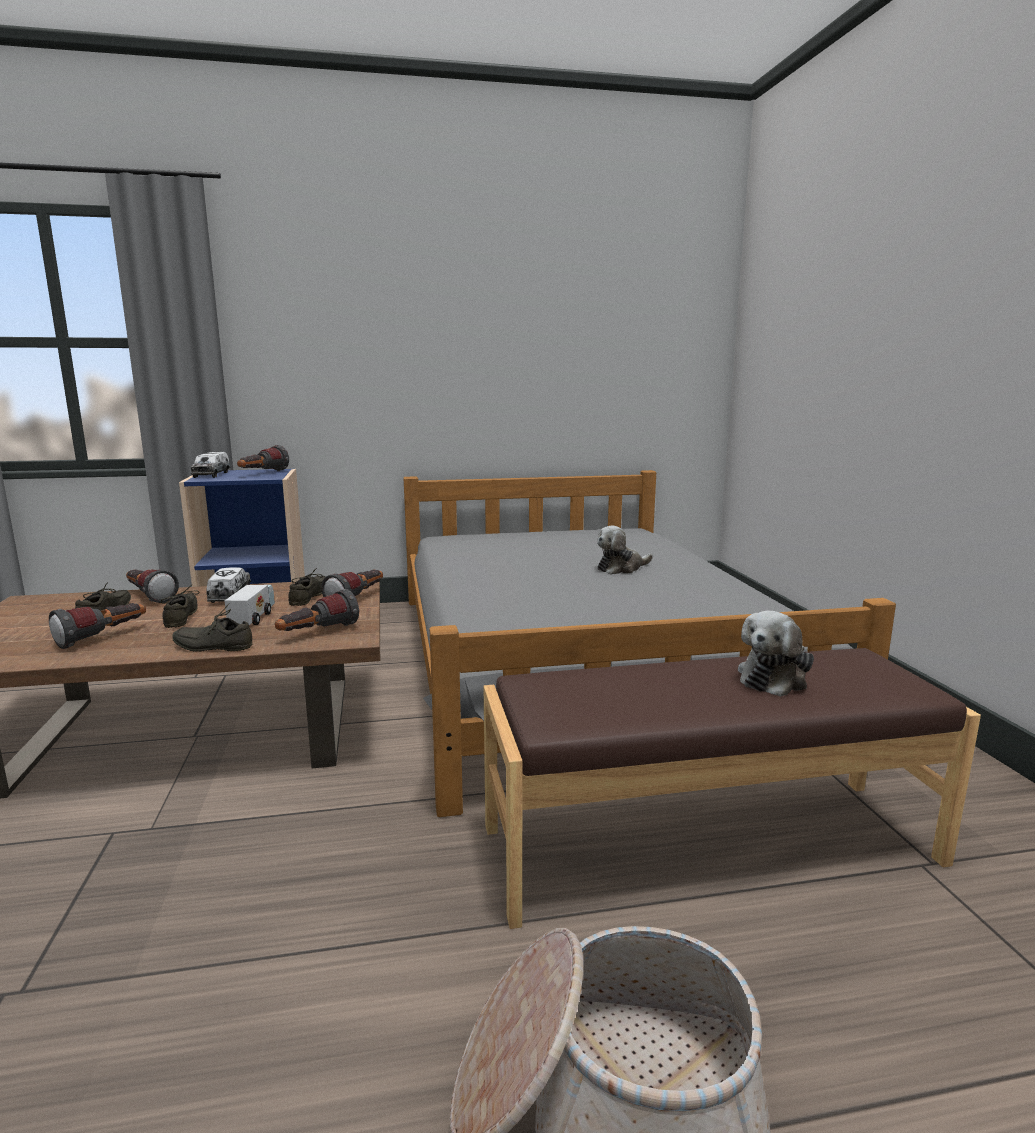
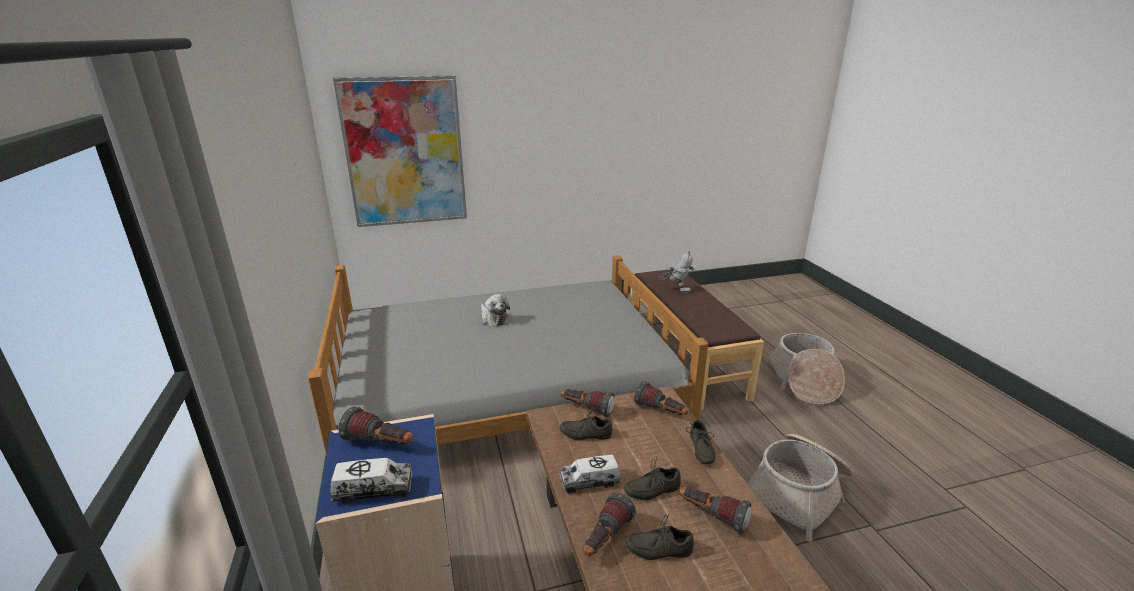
camera: 95 degrees left, 10 degrees up
toy truck [225,585,275,625] -> none
plush toy [738,611,814,697] -> toy robot [659,251,696,293]
none -> picture [333,76,467,227]
none -> basket [748,434,854,542]

